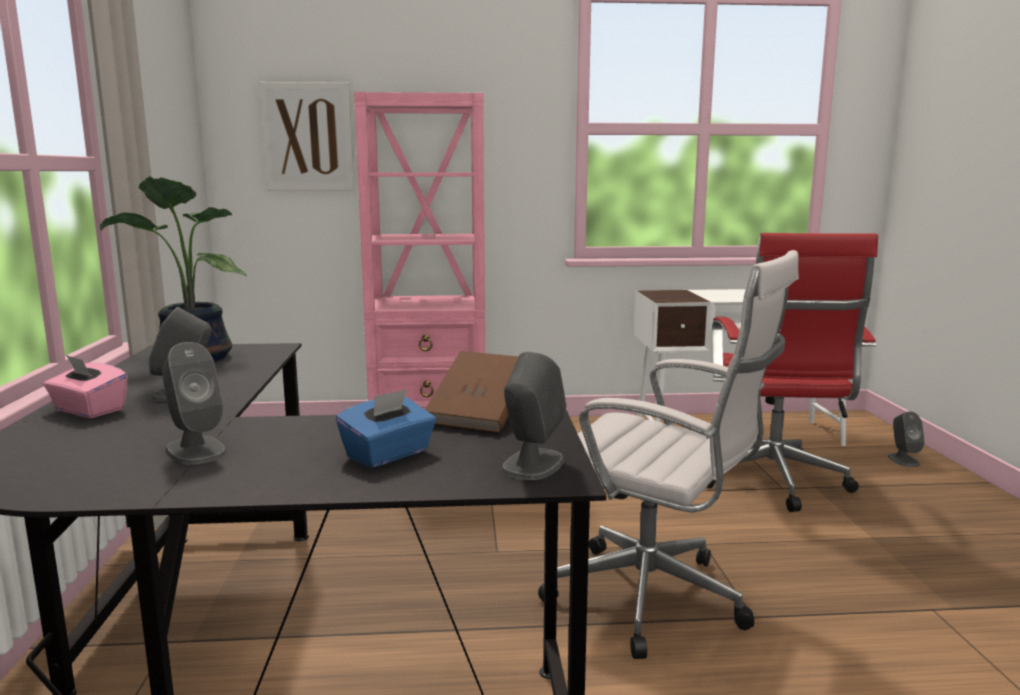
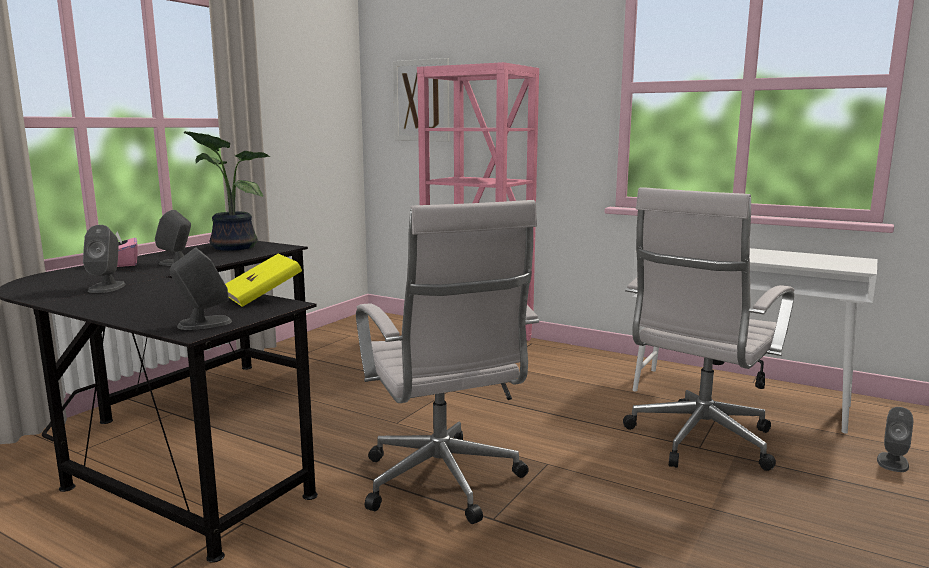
camera: 35 degrees right, 0 degrees up
blue tissue box [336,389,436,468] -> none
brown book [425,351,519,433] -> yellow book [225,254,302,307]
red office chair [707,233,878,512] -> white office chair [623,187,794,471]

